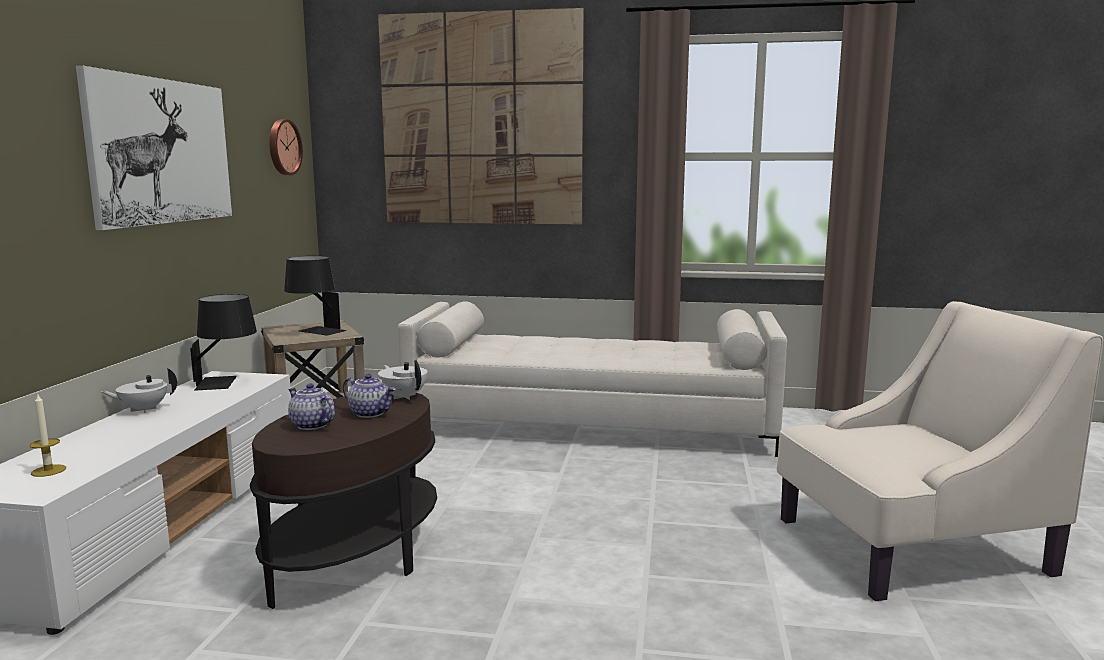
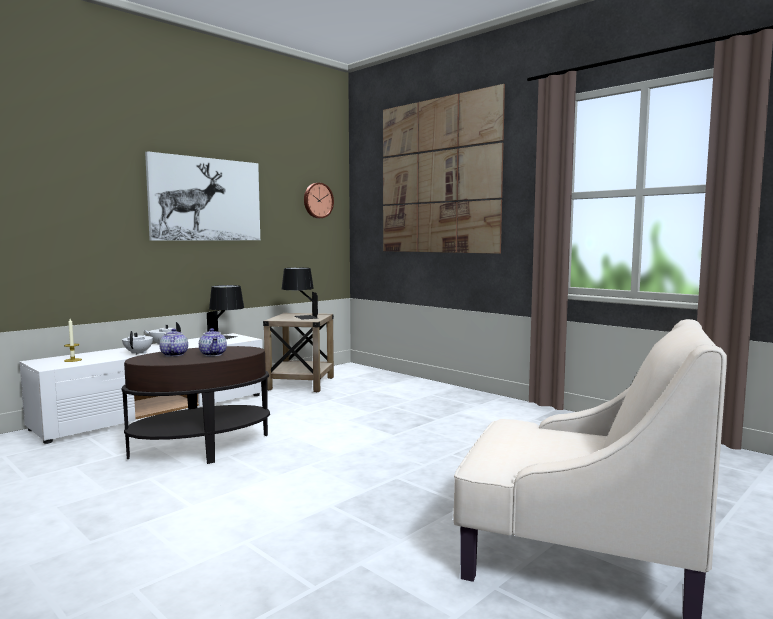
camera: 35 degrees right, 5 degrees down
white teapot [378,360,428,400] -> white teapot moved to [122,331,153,355]
white sofa [398,302,787,457] -> none

